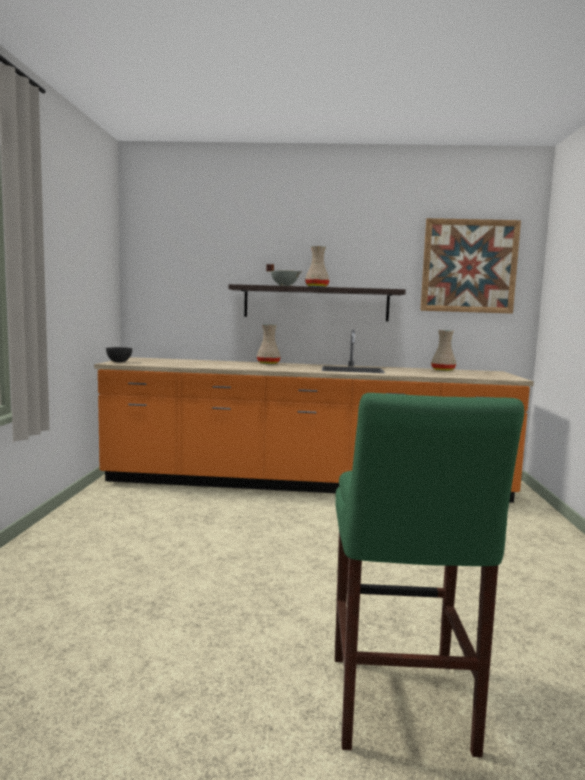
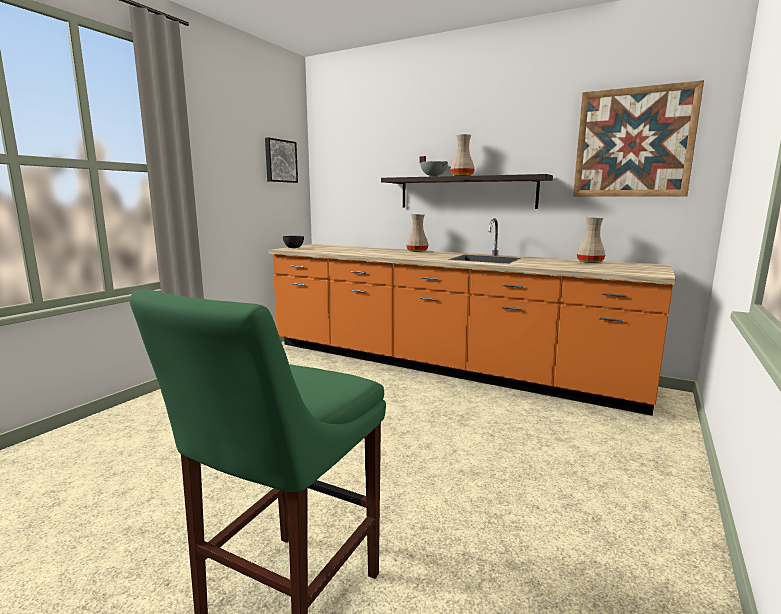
camera: 25 degrees right, 5 degrees up
none -> picture [265,137,298,183]

